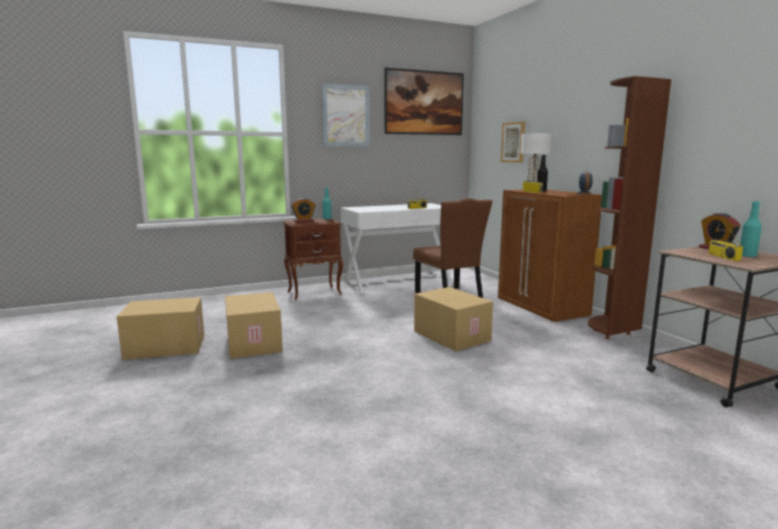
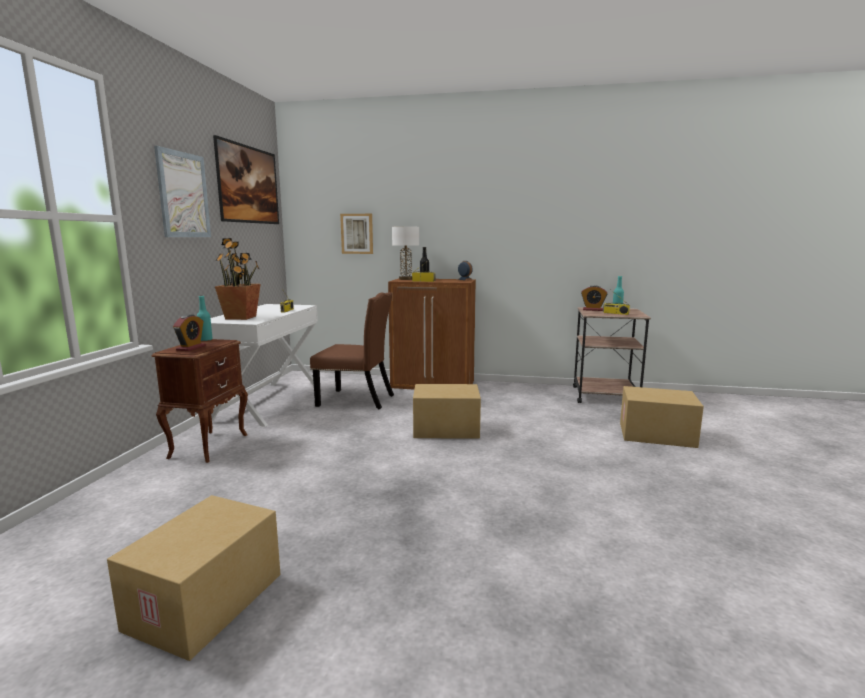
camera: 55 degrees left, 0 degrees up
cardboard box [225,292,283,359] -> cardboard box moved to [620,386,704,448]
brown bookcase [588,76,671,339] -> none
none -> potted plant [215,238,260,320]

